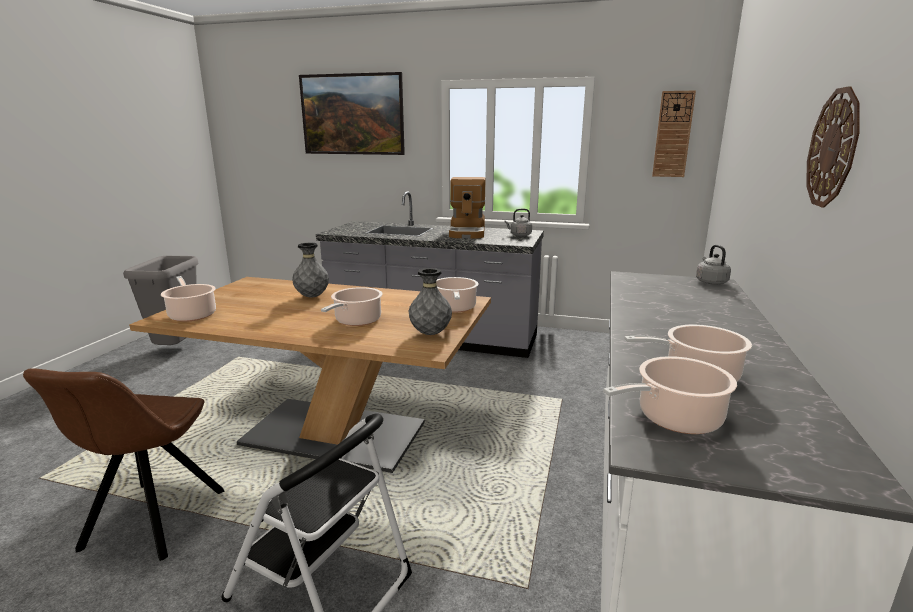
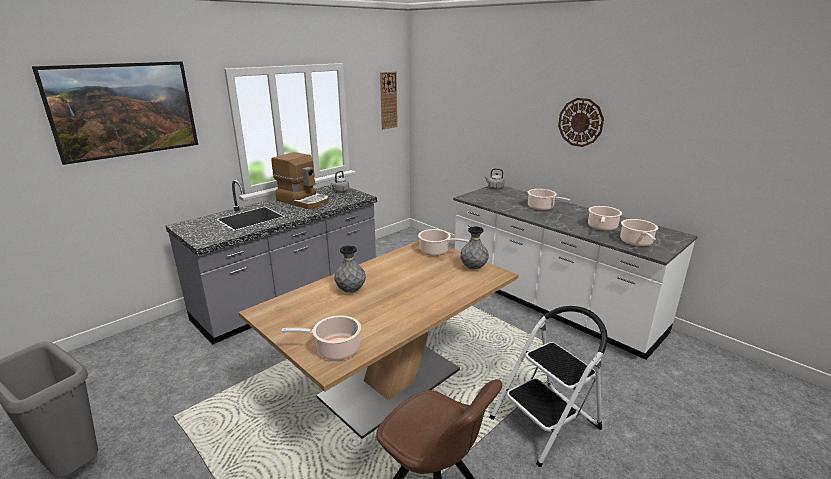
camera: 60 degrees left, 5 degrees up
cooking pot [321,287,383,326] -> cooking pot moved to [528,189,570,210]

